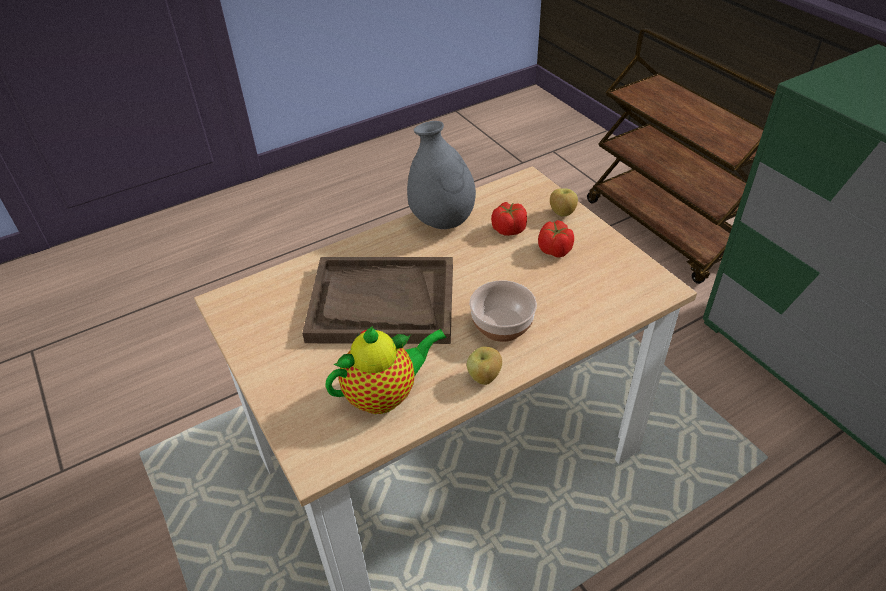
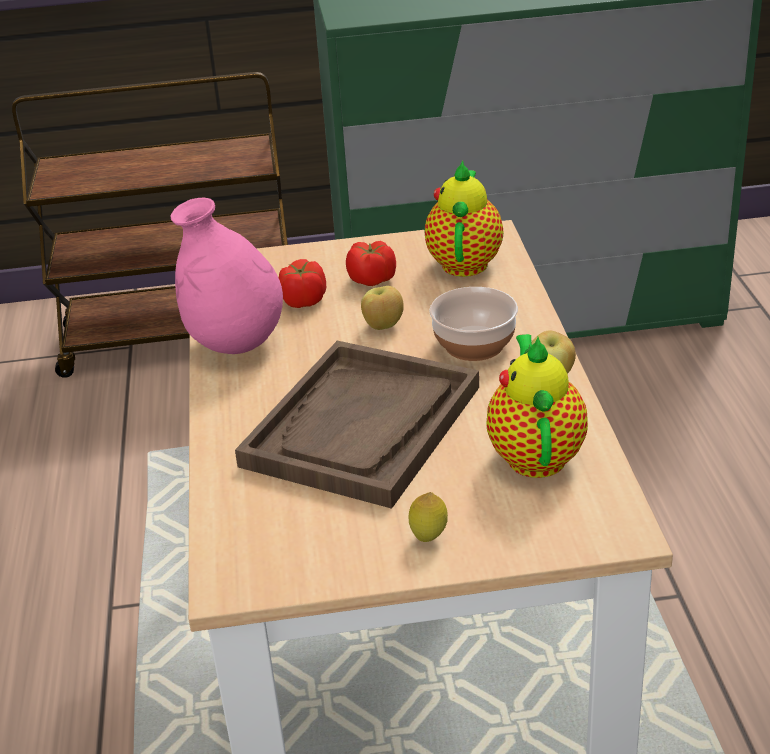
camera: 65 degrees left, 10 degrees down
grey vase [407,121,476,229] -> pink vase [171,197,283,354]
apple [550,189,578,217] -> apple moved to [361,286,404,330]
none -> lemon [409,492,448,542]
none -> teapot [425,161,503,277]

